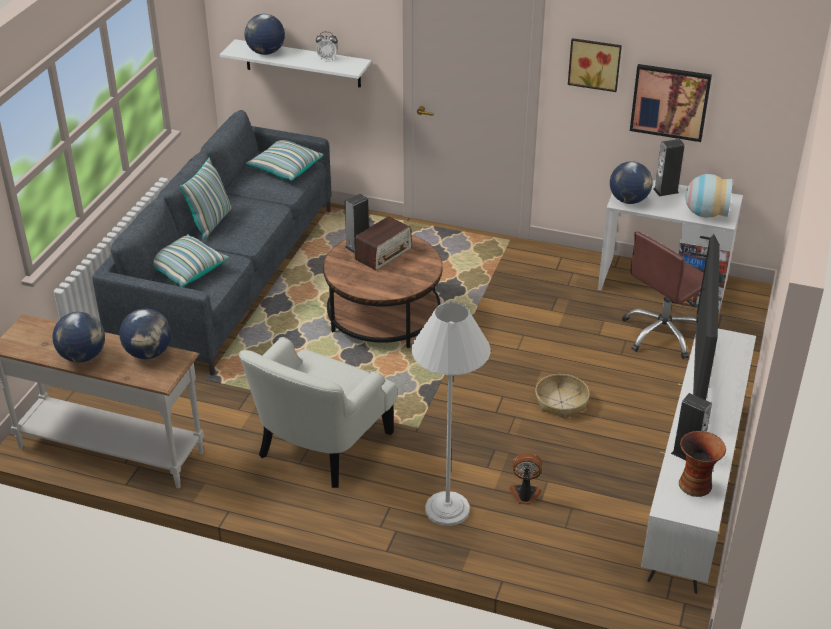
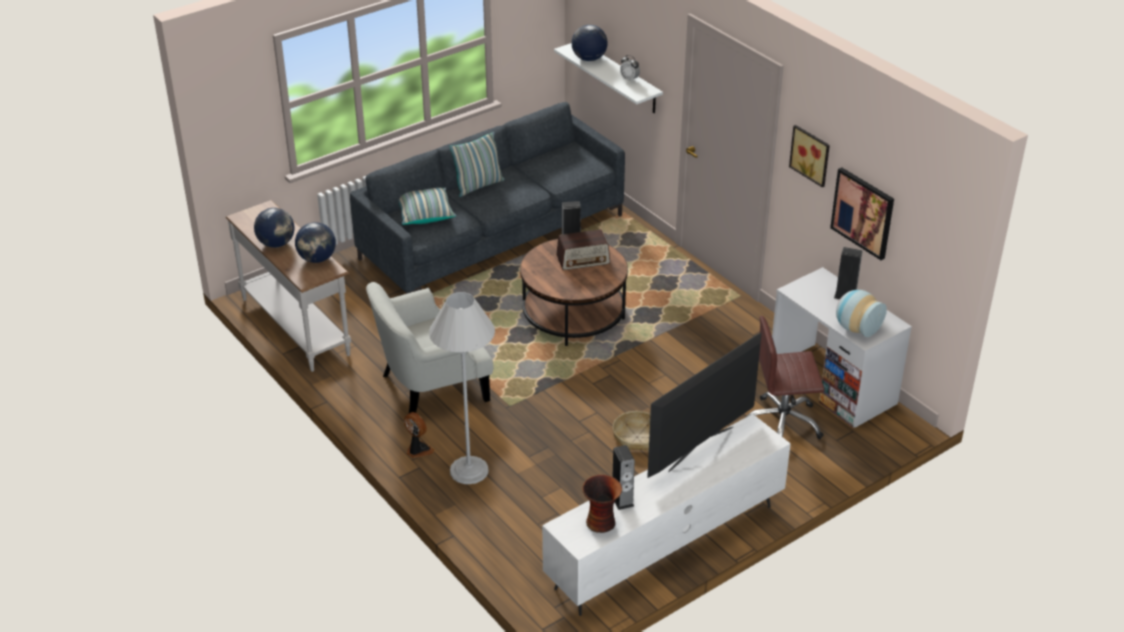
camera: 35 degrees right, 0 degrees up
pillow [246,140,324,181] -> none
fan [509,453,542,505] -> fan moved to [404,412,435,458]
globe [610,161,653,204] -> none

